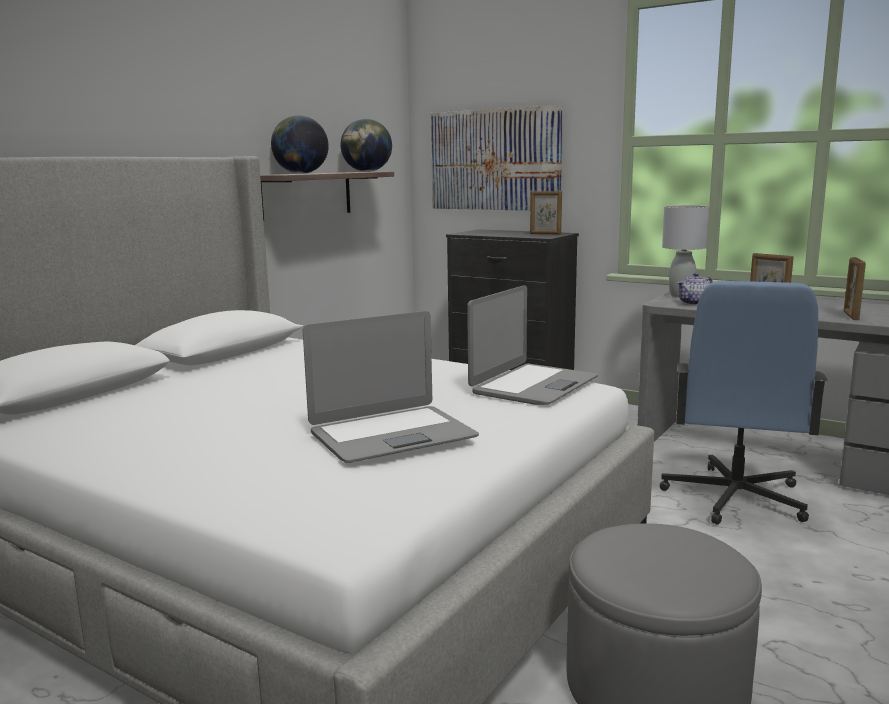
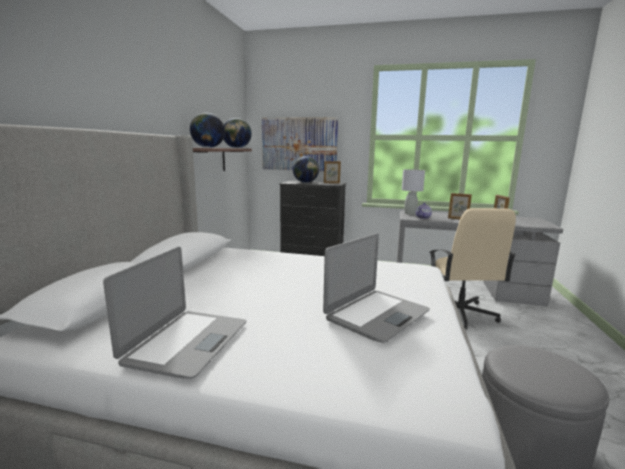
camera: 20 degrees left, 0 degrees up
laptop [467,285,598,405] -> laptop moved to [103,247,246,379]
blue office chair [660,281,828,525] -> beige office chair [430,208,516,330]
none -> globe [293,156,319,183]

